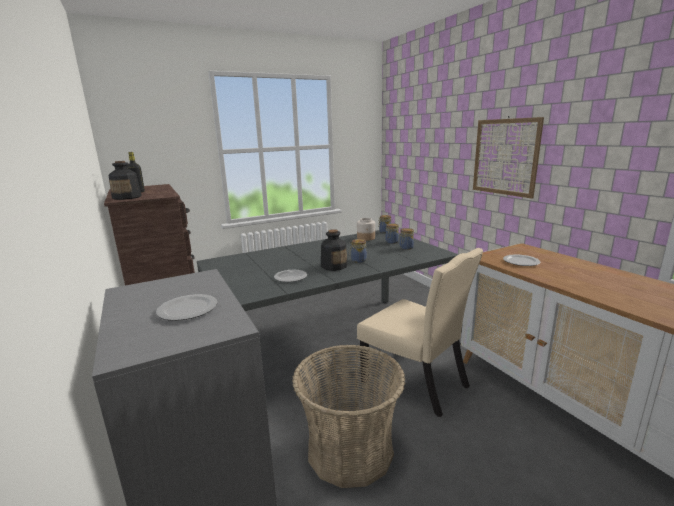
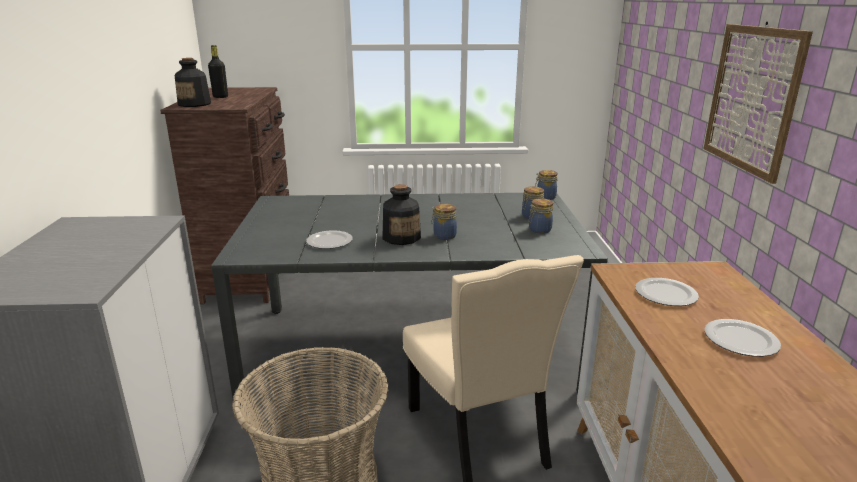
camera: 25 degrees right, 5 degrees up
plate [156,294,218,321] -> plate moved to [704,319,781,357]
jar [357,218,375,241] -> none

